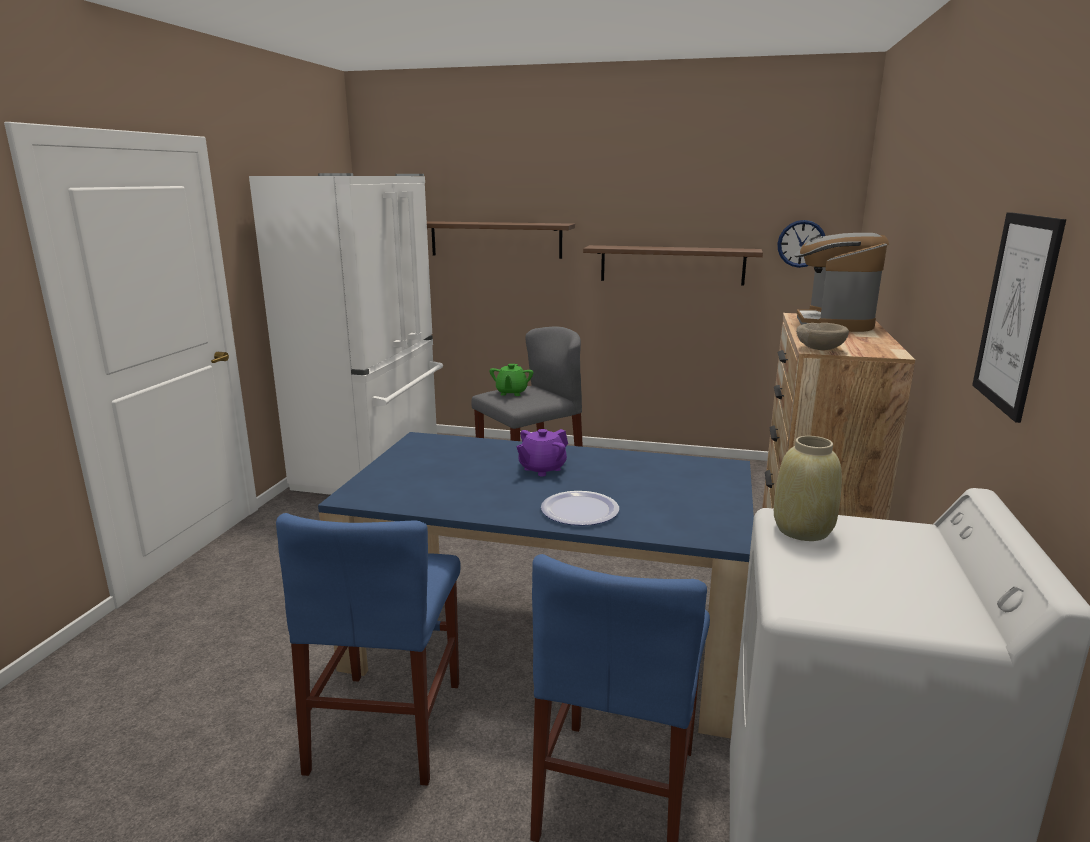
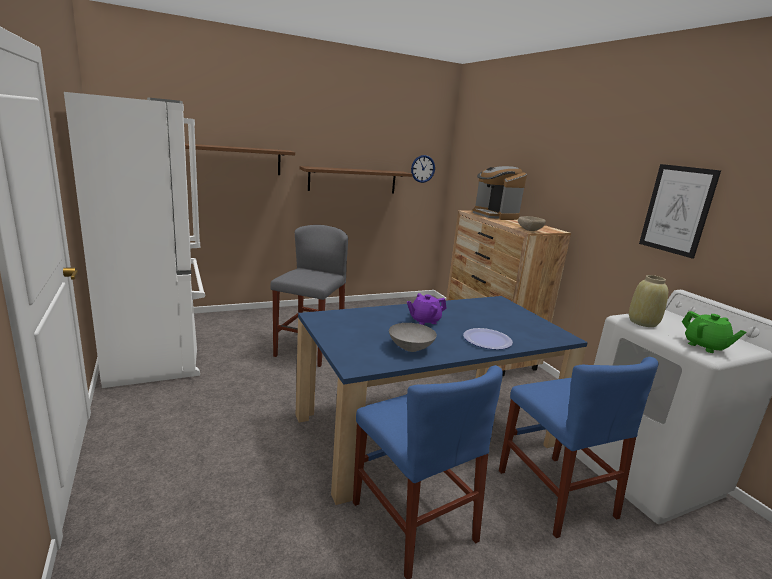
camera: 40 degrees left, 0 degrees up
green teapot [490,364,533,396] -> green teapot moved to [682,311,746,353]
purple teapot [516,429,568,476] -> purple teapot turned 60 degrees clockwise [407,293,447,325]
none -> grey bowl [389,323,437,352]

